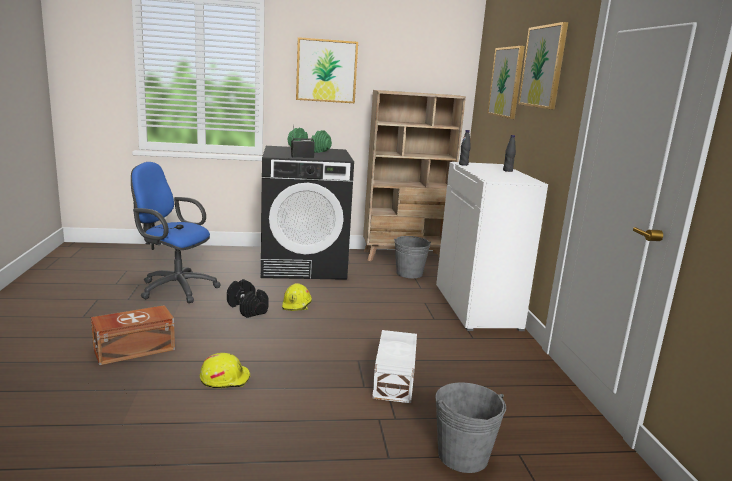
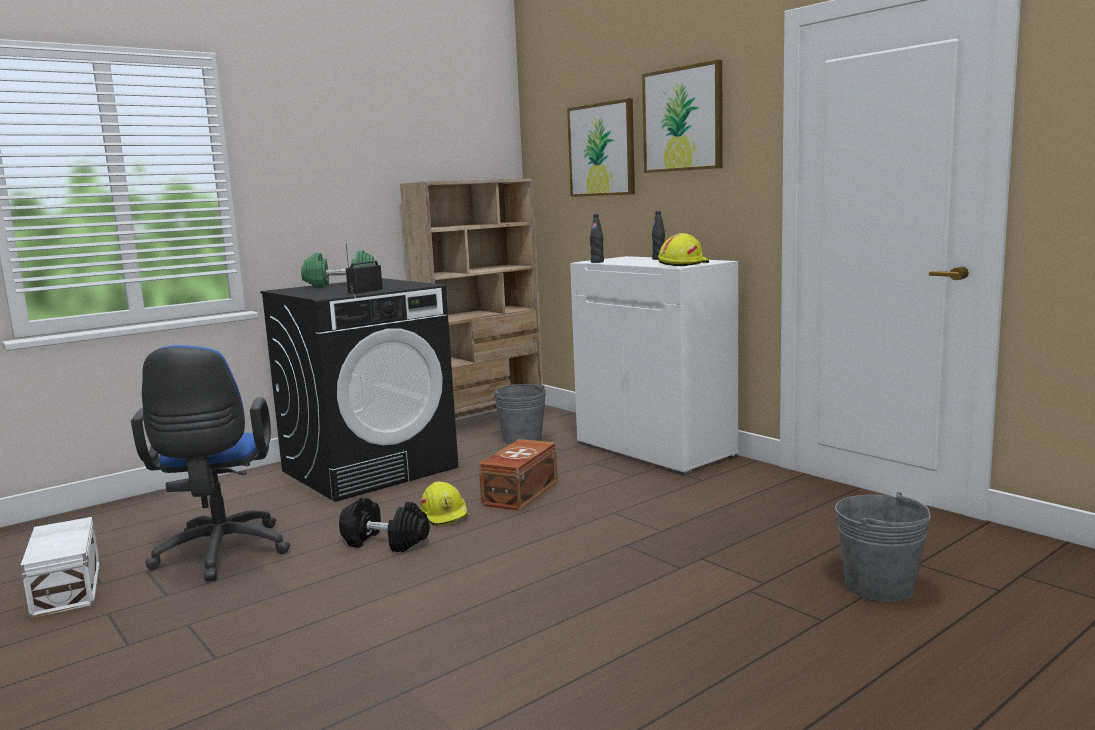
camera: 30 degrees left, 5 degrees down
brown storage box [91,305,175,365] -> brown storage box moved to [479,439,558,511]
blue office chair [131,162,221,303] -> blue office chair turned 90 degrees counterclockwise [131,345,291,582]
yellow hard hat [200,353,250,388] -> yellow hard hat moved to [658,233,709,266]
picture [296,37,358,103] -> none
white storage box [372,330,417,403] -> white storage box moved to [20,517,100,618]

